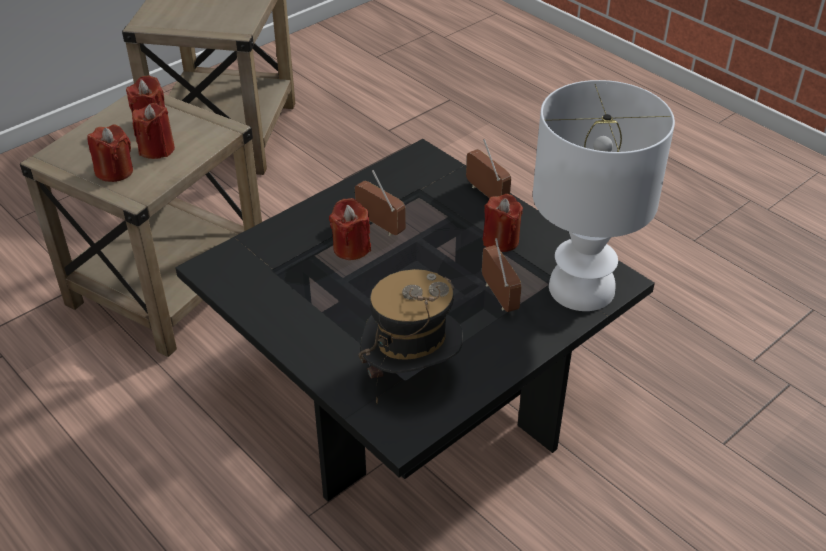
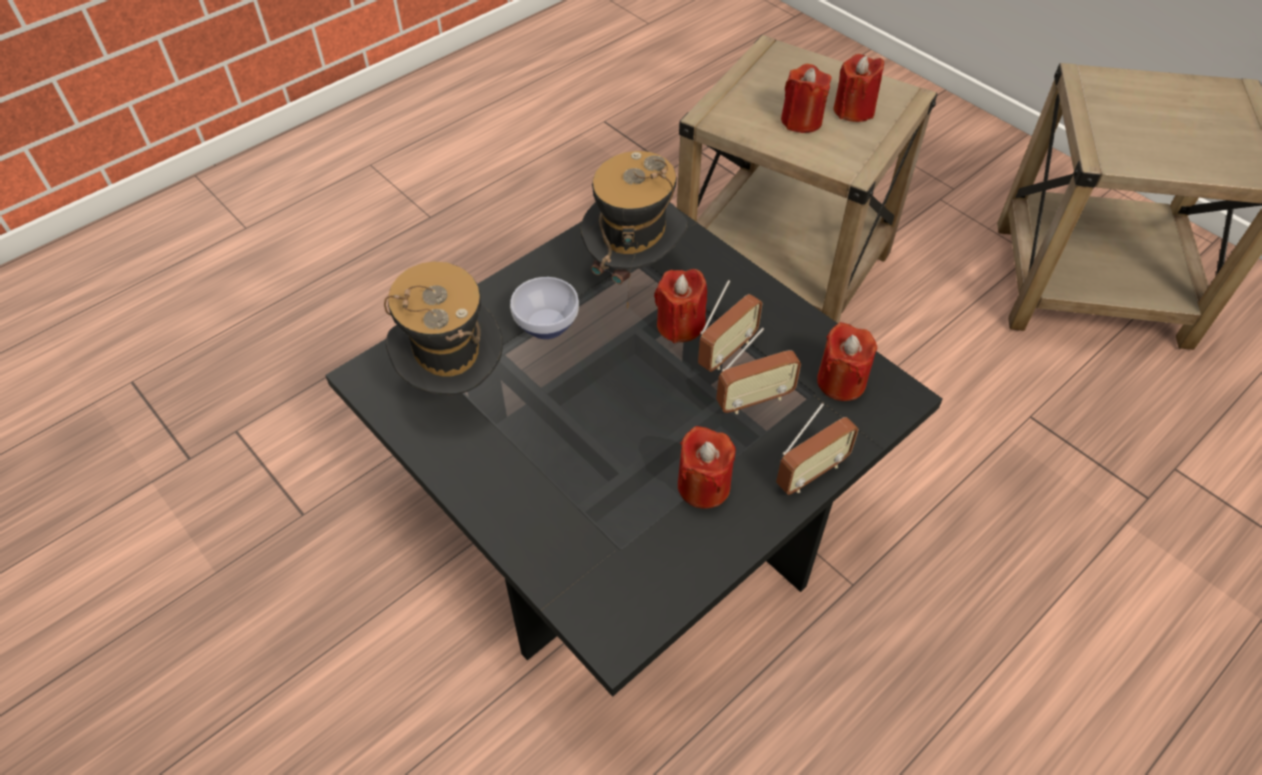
camera: 90 degrees right, 10 degrees up
red candle [87,124,133,182] -> red candle moved to [817,322,877,401]
radio [482,238,522,312] -> radio moved to [716,328,801,414]
white table lamp [533,80,675,311] -> none
none -> bowl [510,277,579,339]
none -> hat [580,151,688,309]

